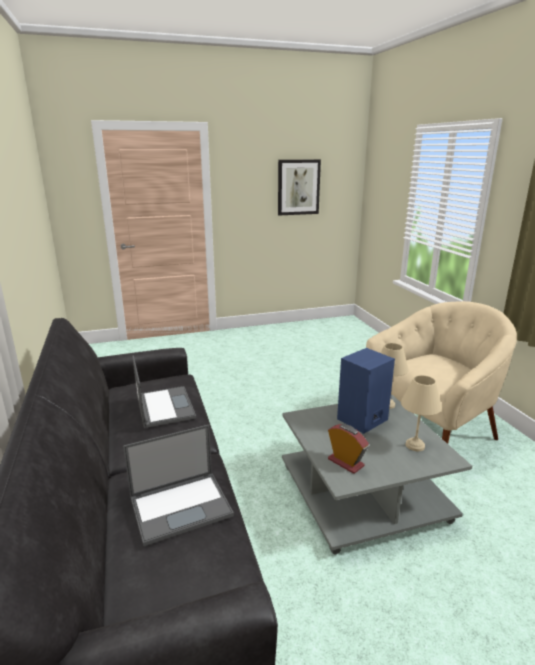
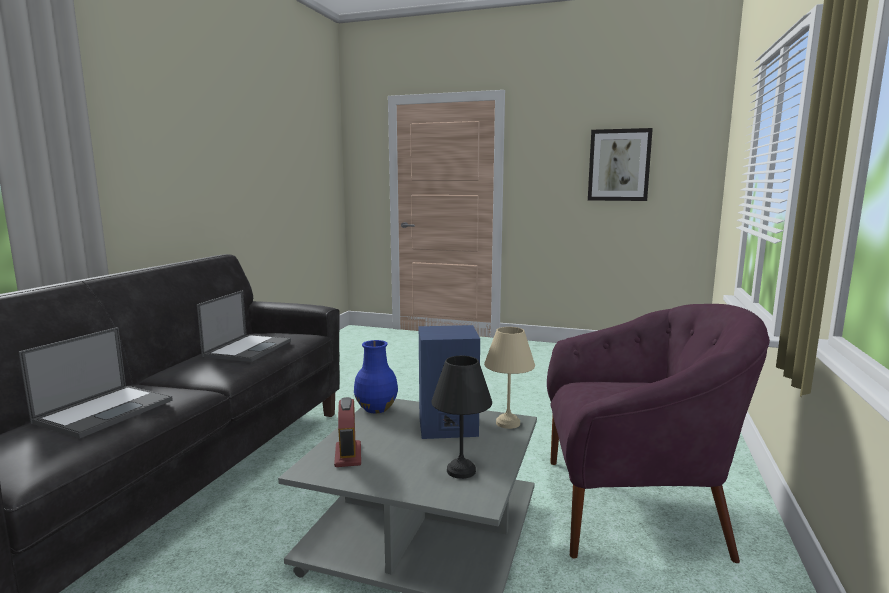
camera: 35 degrees right, 10 degrees down
laptop [123,424,234,546] -> laptop turned 75 degrees counterclockwise [19,327,173,438]
beige armchair [366,301,517,444] -> purple armchair [547,304,770,563]
beige table lamp [401,375,442,451] -> black table lamp [431,356,492,479]
none -> blue vase [354,340,398,413]

